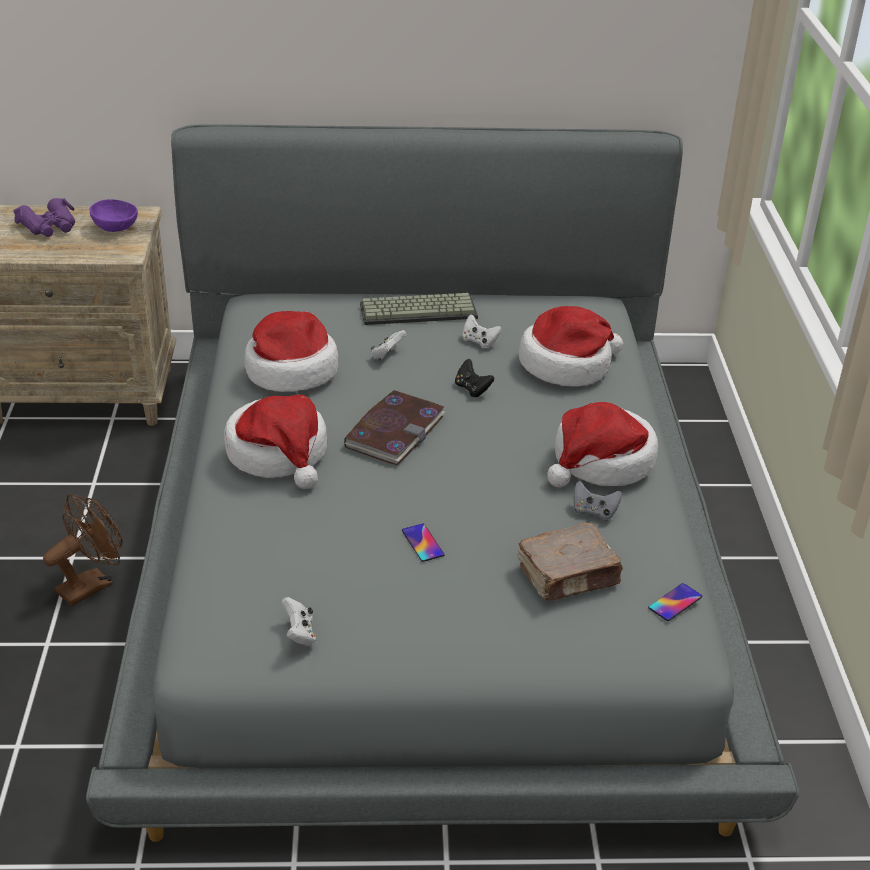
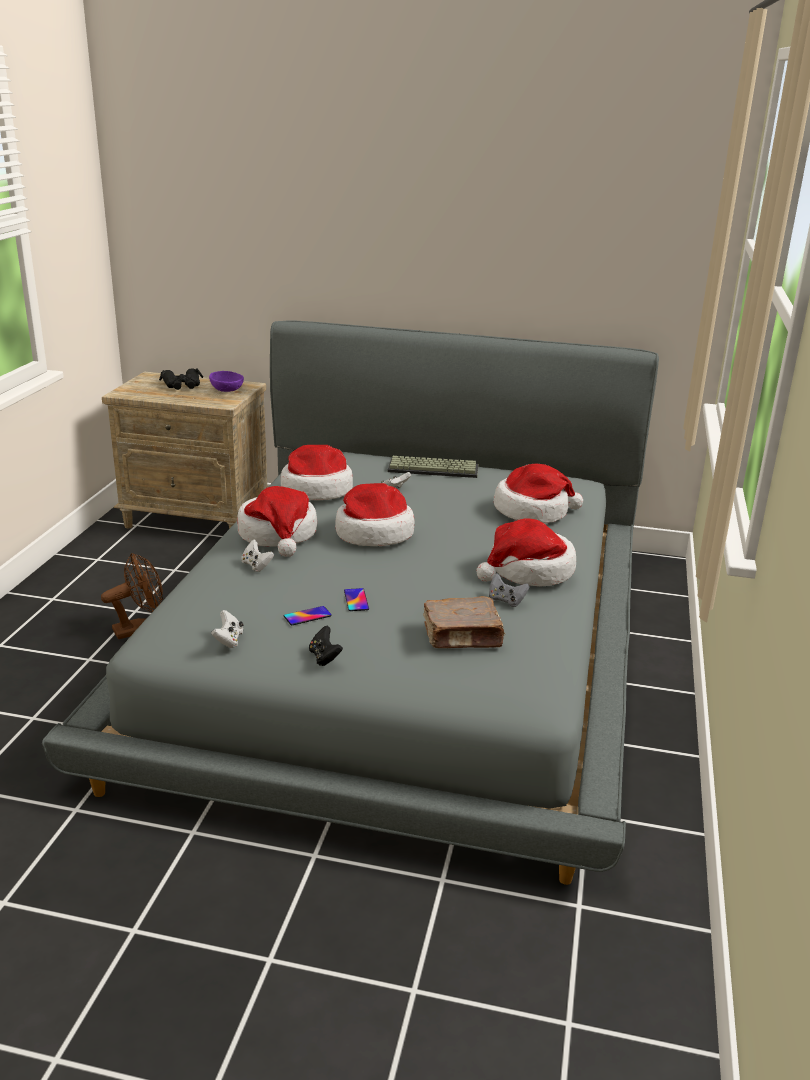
camera: 15 degrees right, 10 degrees down
purple binoculars [13,198,75,237] -> black binoculars [159,368,203,390]
book [344,390,445,465] -> hat [335,483,415,546]
black game controller [455,359,494,397] -> black game controller moved to [309,626,343,666]
white game controller [462,314,502,349] -> white game controller moved to [241,539,274,572]
phone [648,583,702,621] -> phone moved to [284,606,332,625]

